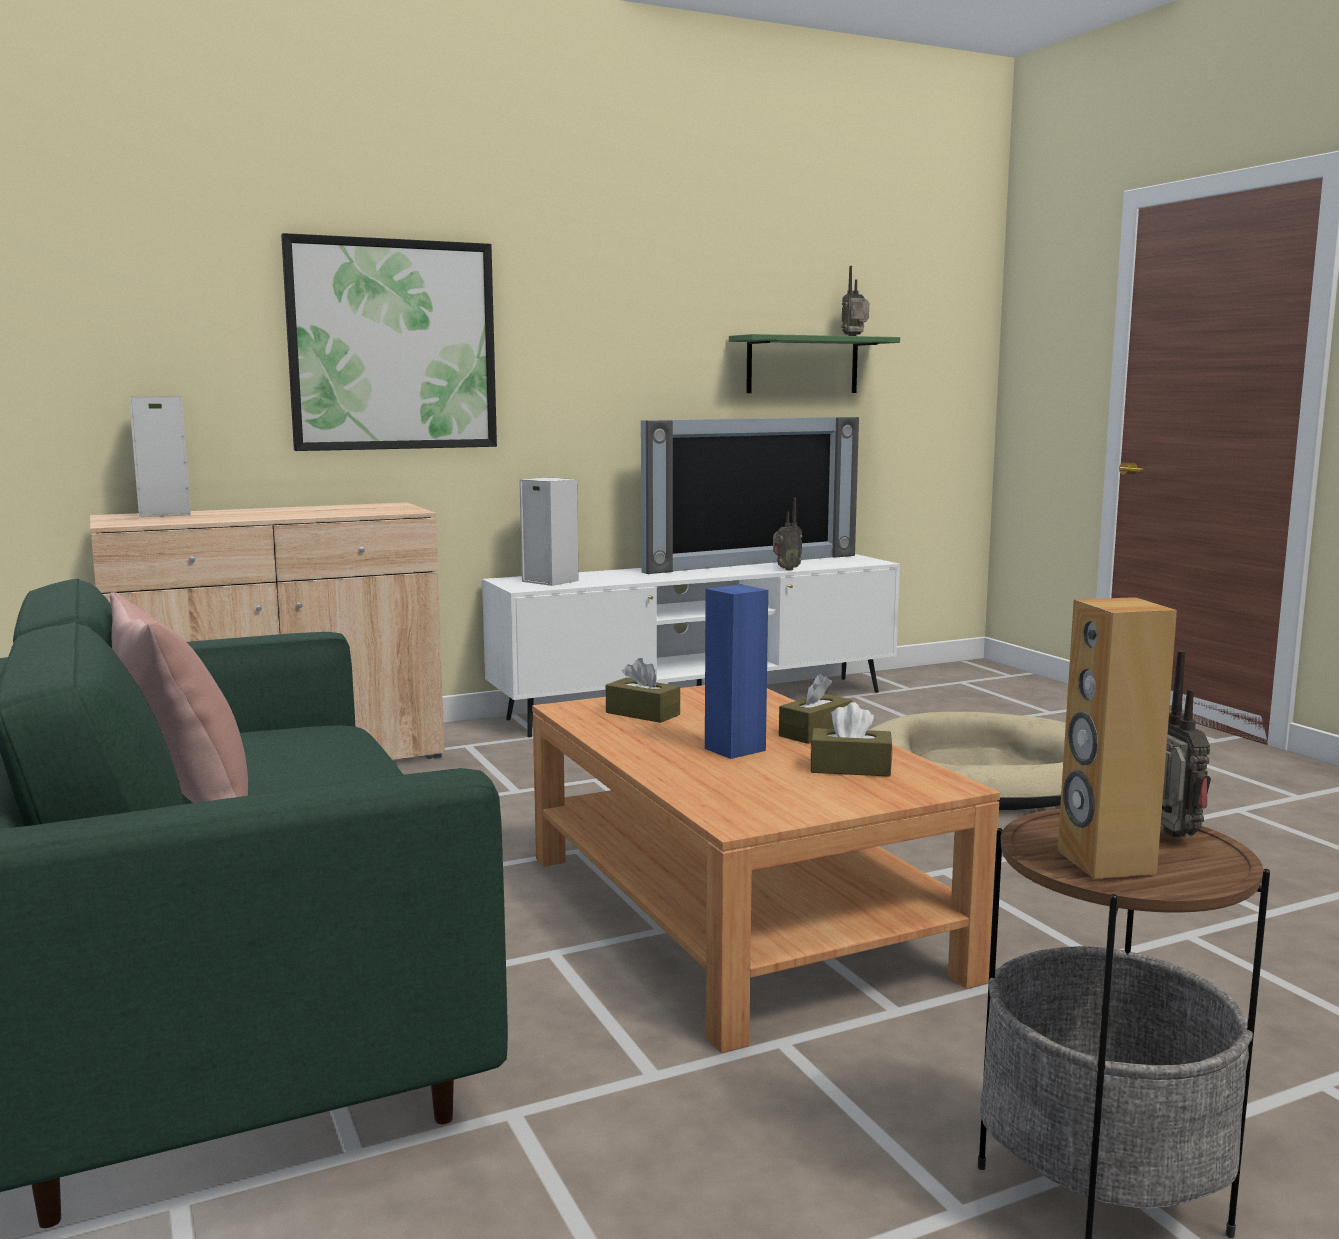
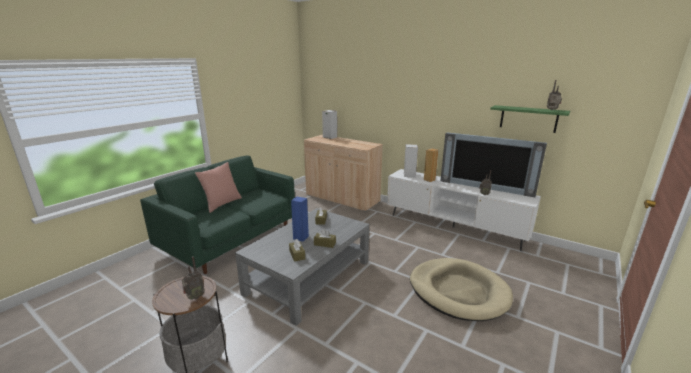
camera: 60 degrees right, 10 degrees up
picture [281,233,497,451] -> none
brown coffee table [532,685,1000,1053] -> grey coffee table [235,208,369,326]
brown speaker [1058,597,1177,879] -> brown speaker moved to [424,148,438,182]

